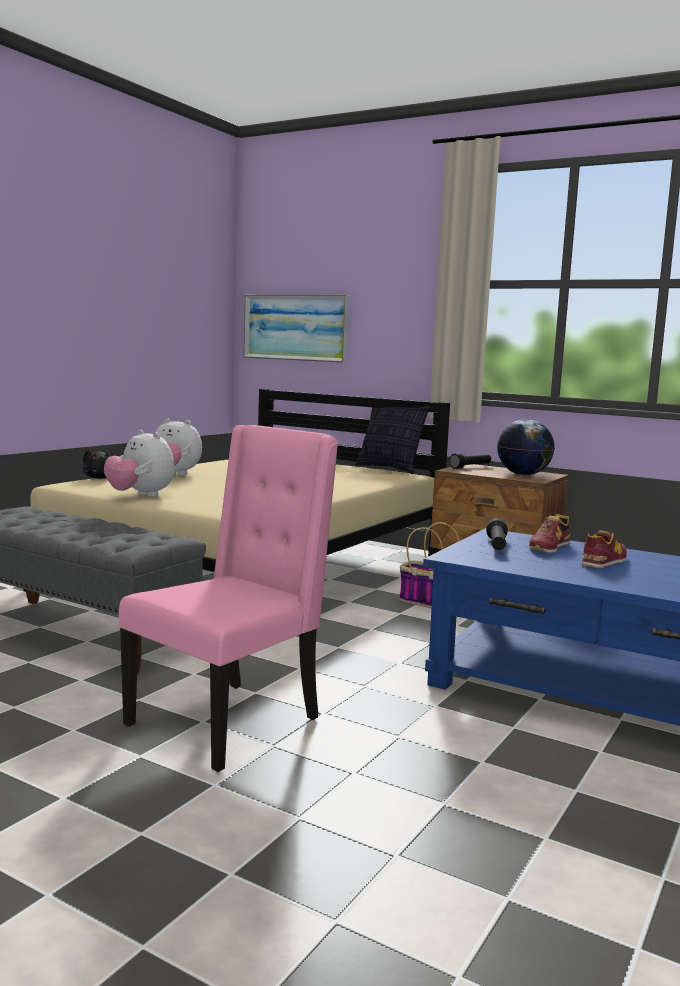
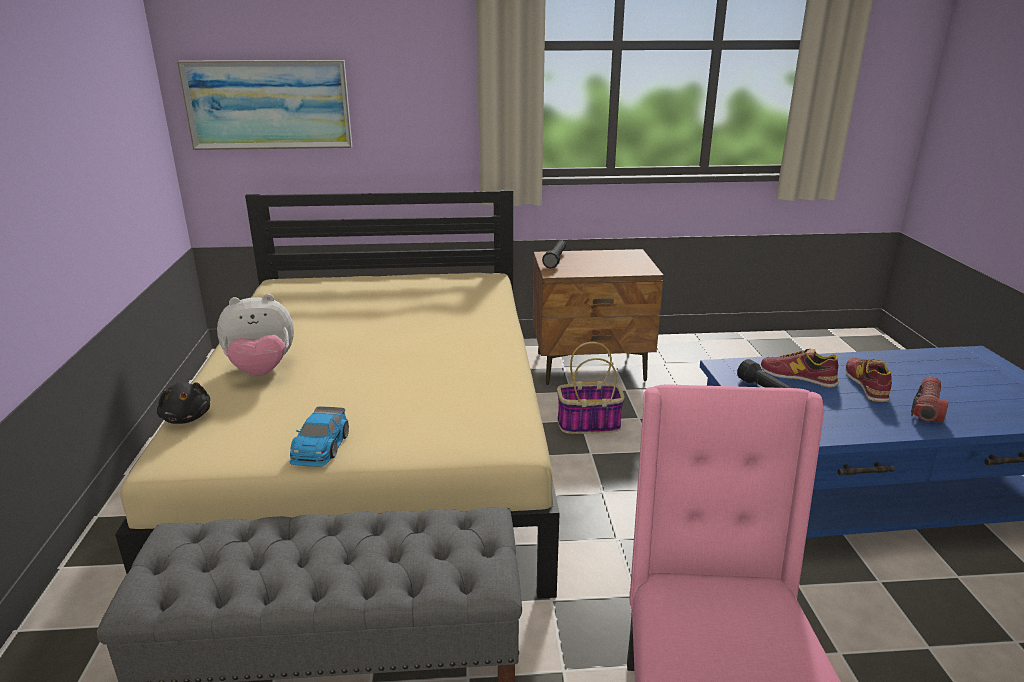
camera: 35 degrees left, 15 degrees up
plush toy [104,430,174,497] -> toy car [290,406,349,467]
pillow [356,406,430,474] -> none
globe [497,419,555,475] -> none
shoe [529,514,570,553] -> shoe turned 120 degrees clockwise [761,348,839,388]
none -> flashlight [911,376,948,423]

